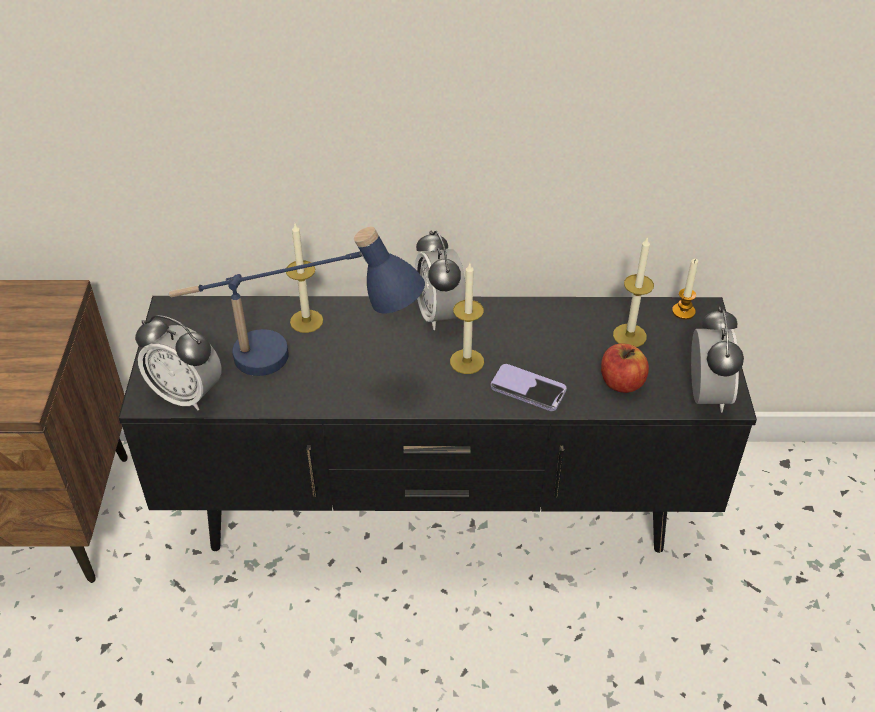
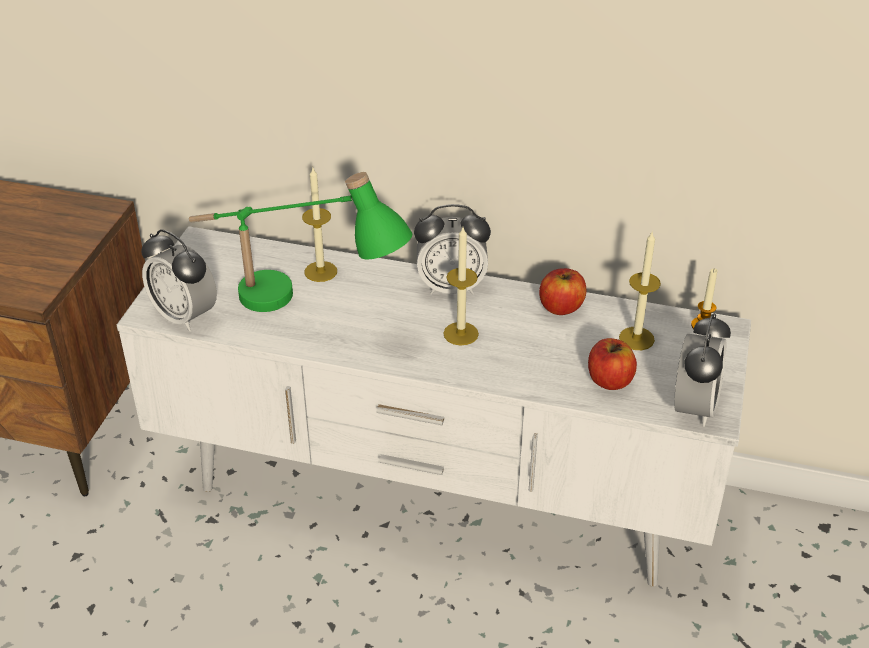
camera: 15 degrees right, 5 degrees down
black tv stand [118,296,757,553] -> white tv stand [117,226,751,587]
blue table lamp [169,227,425,376] -> green table lamp [189,172,412,312]
alarm clock [415,231,465,330] -> alarm clock turned 90 degrees counterclockwise [414,204,491,295]
phone [491,364,567,411] -> none
none -> apple [539,268,587,315]

